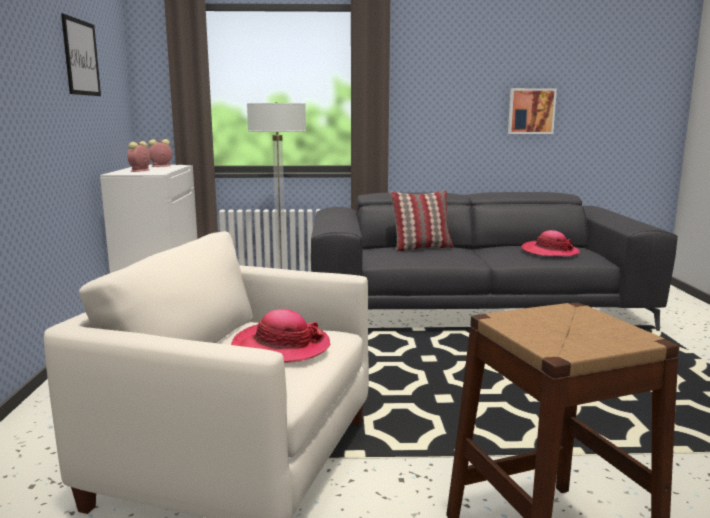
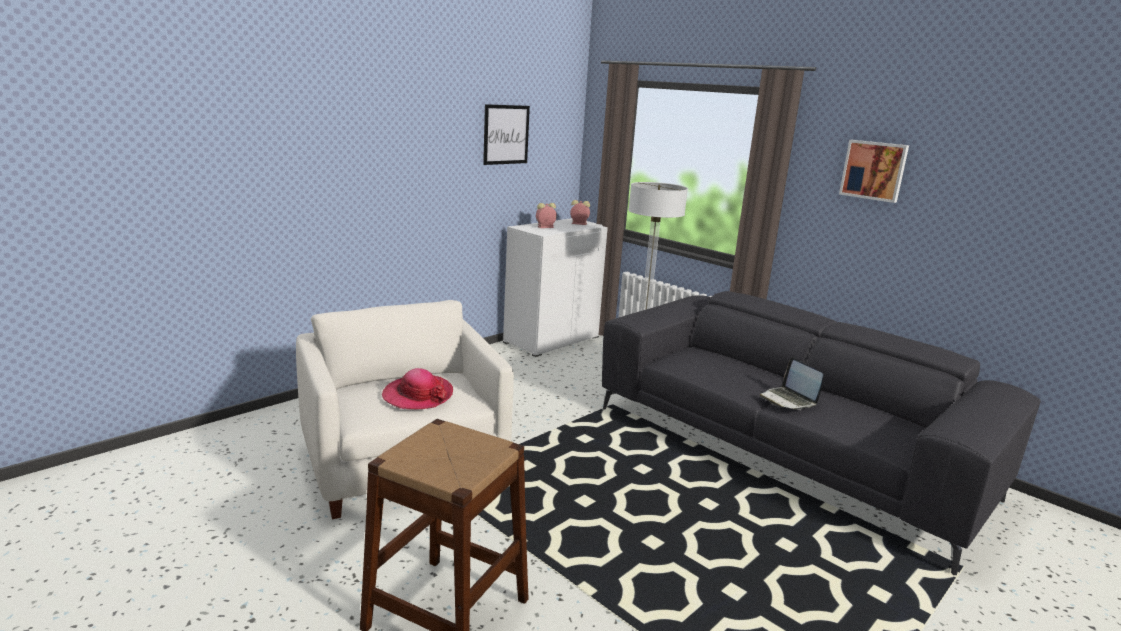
camera: 45 degrees right, 5 degrees up
pillow [390,190,453,252] -> none
picture [508,88,557,134] -> picture moved to [839,140,909,203]
hat [522,230,580,256] -> none
none -> laptop [760,357,823,410]

